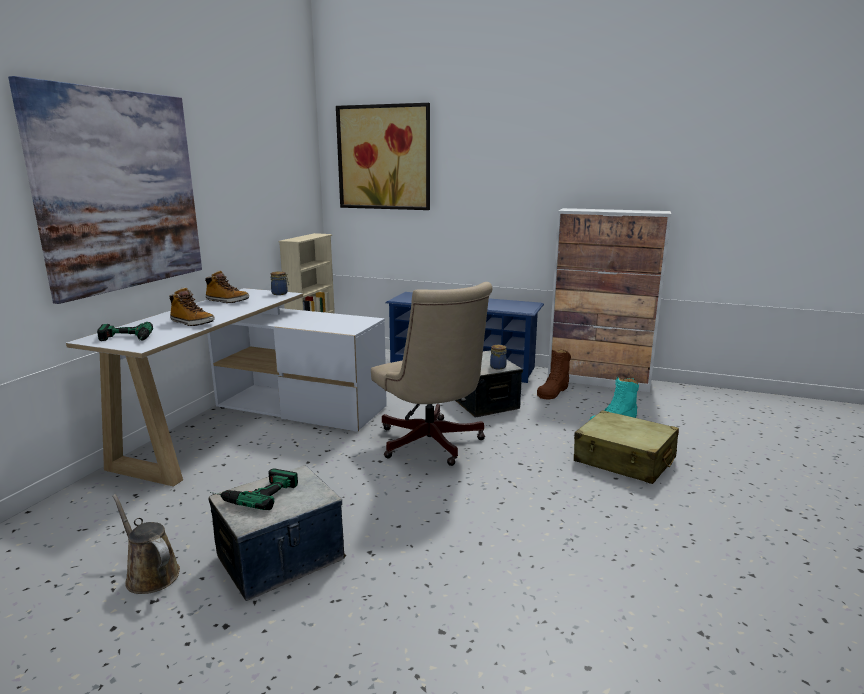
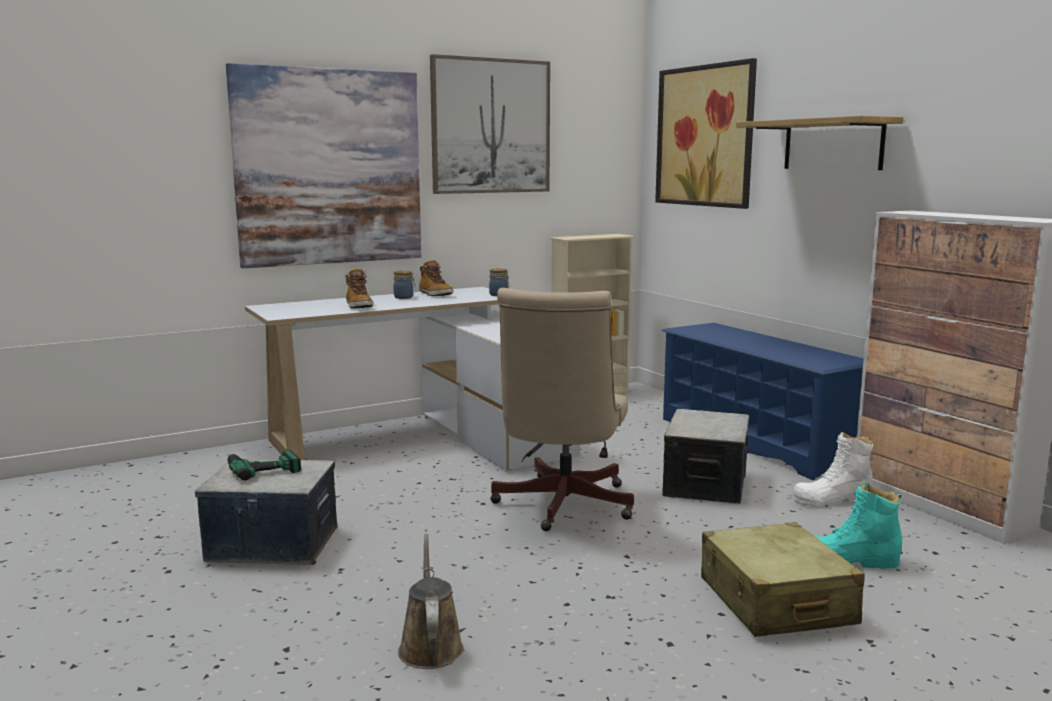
camera: 40 degrees right, 5 degrees down
power drill [97,322,153,341] -> none
brown watering can [113,494,180,594] -> brown watering can moved to [398,534,464,669]
jar [490,345,507,369] -> jar moved to [394,270,415,299]
brown boot [537,349,571,400] -> white boot [793,432,873,507]
none -> picture [430,54,550,194]
none -> shelf [736,116,903,170]

